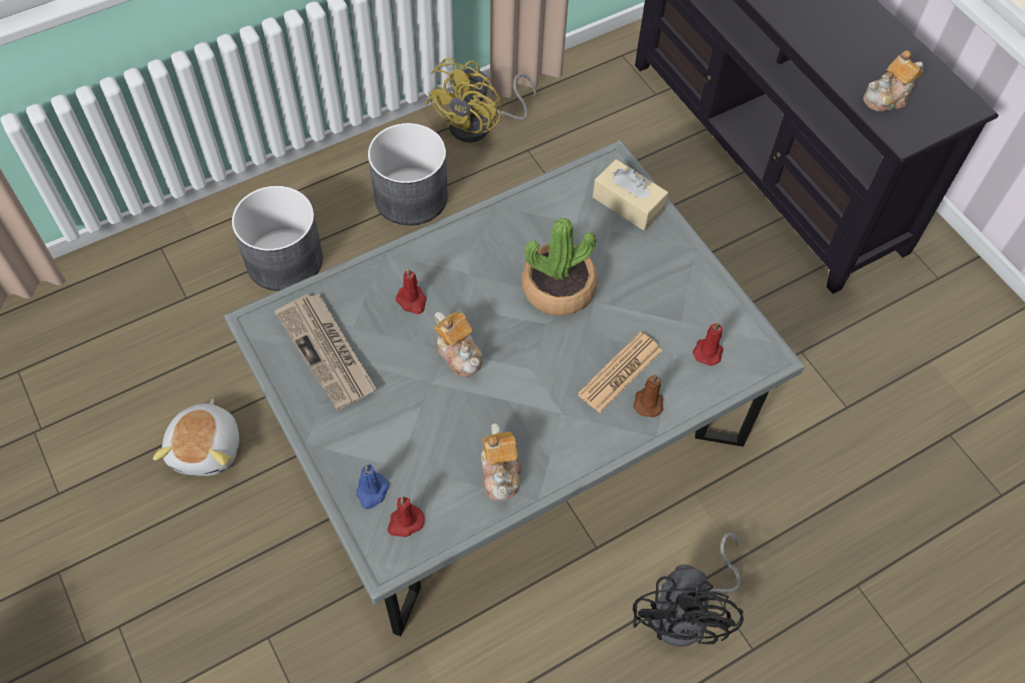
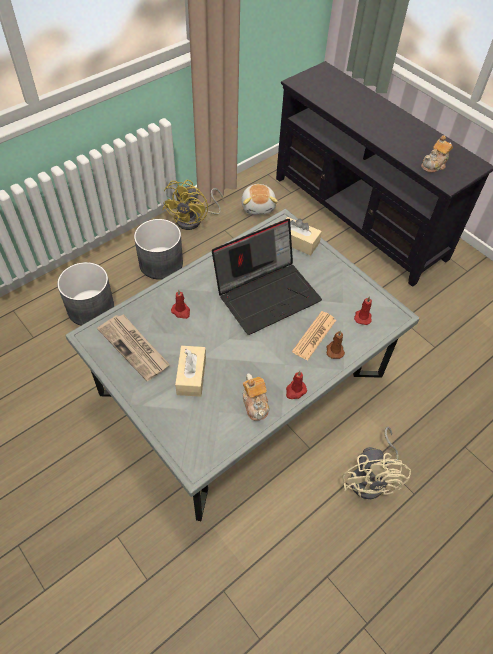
camera: 10 degrees left, 5 degrees down
plush toy [153,399,239,476] -> plush toy moved to [241,184,278,215]
blue candle [356,464,389,509] -> none
red candle [387,497,424,537] -> red candle moved to [286,371,307,399]
teapot [434,312,483,378] -> none
potted plant [521,218,598,316] -> laptop [212,219,322,335]
black fan [633,532,744,647] -> beige fan [343,426,411,499]
none -> beige tissue box [175,346,206,397]

